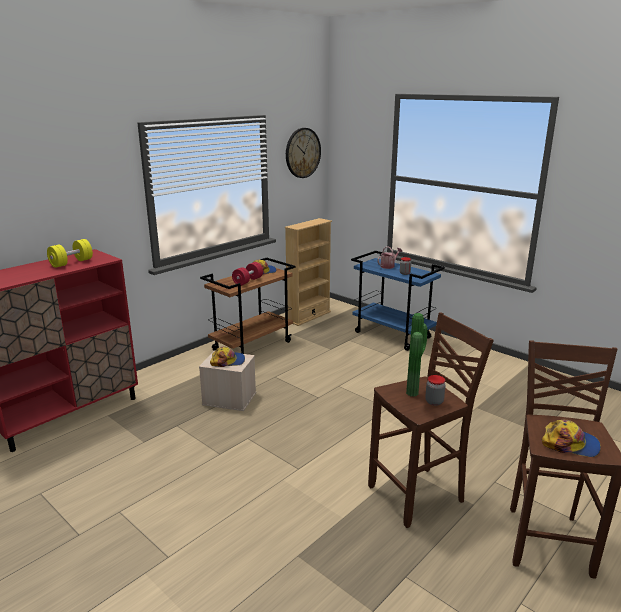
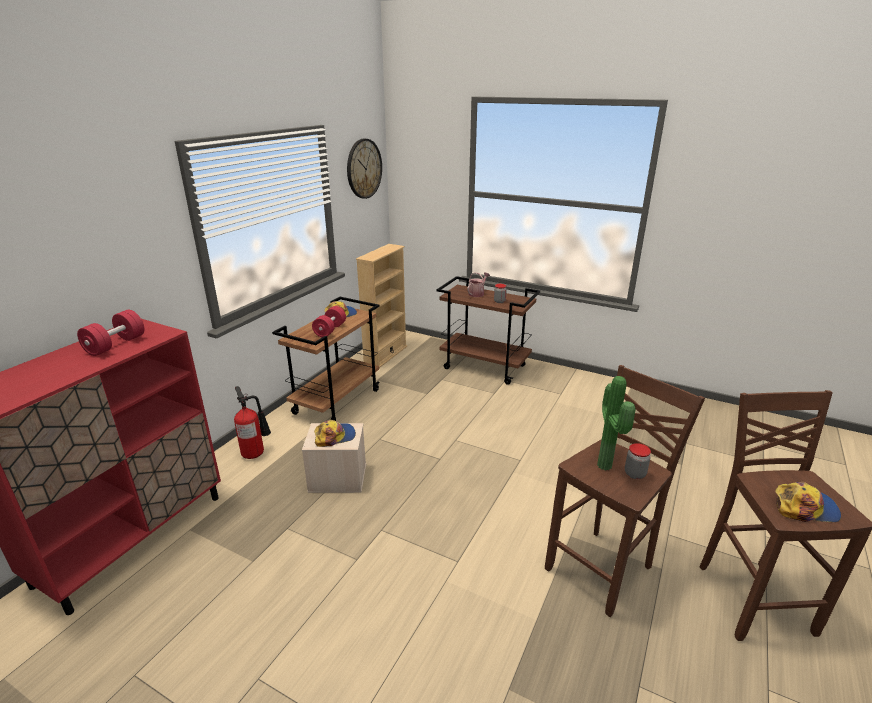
camera: 15 degrees left, 5 degrees up
yellow dumbbell [47,239,93,268] -> red dumbbell [77,310,144,356]
blue cart [351,251,445,351] -> brown cart [436,276,540,385]
none -> fire extinguisher [234,386,271,459]

